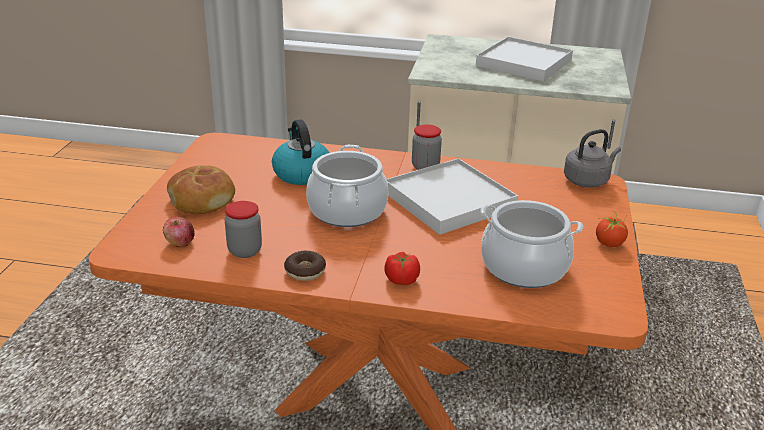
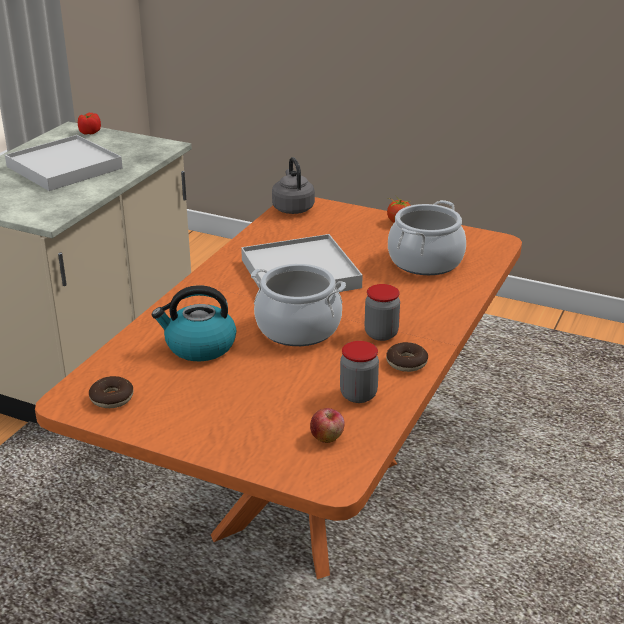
camera: 75 degrees left, 0 degrees up
bread [167,165,235,214] -> none
tomato [384,252,420,285] -> tomato moved to [78,113,101,134]
jar [412,125,442,170] -> jar moved to [365,284,400,341]
none -> donut [89,376,133,408]

